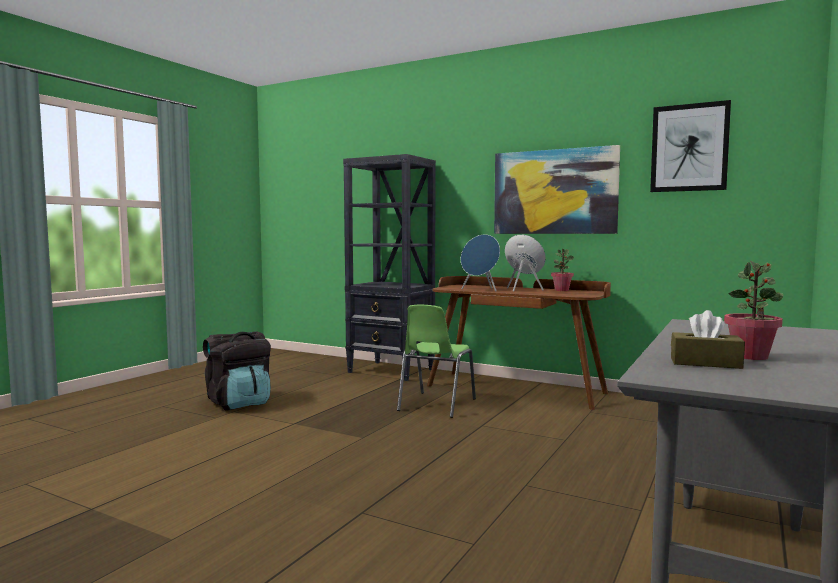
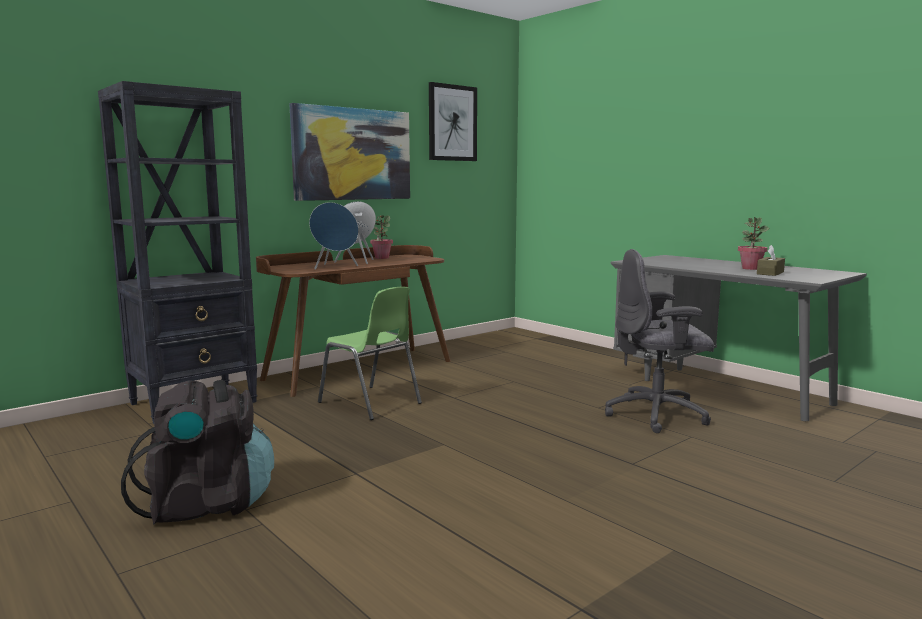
camera: 70 degrees left, 5 degrees up
none -> grey office chair [605,249,714,433]

